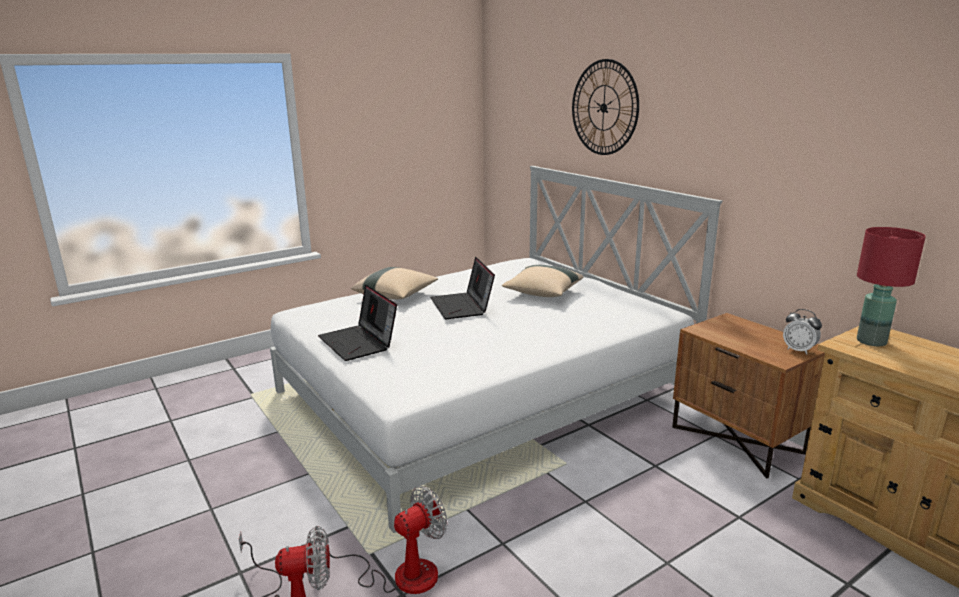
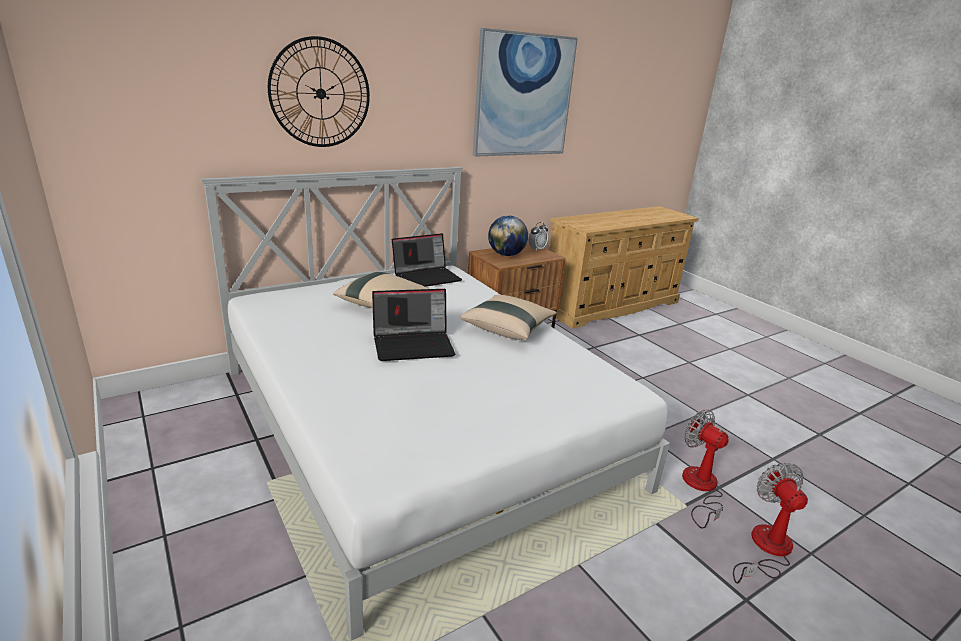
camera: 90 degrees left, 5 degrees up
laptop [318,285,397,361] -> laptop moved to [392,233,462,287]
beige pillow [351,267,438,299] -> beige pillow moved to [460,295,557,340]
red table lamp [857,227,926,346] -> none
none -> picture [473,28,578,157]
none -> globe [488,216,528,256]

